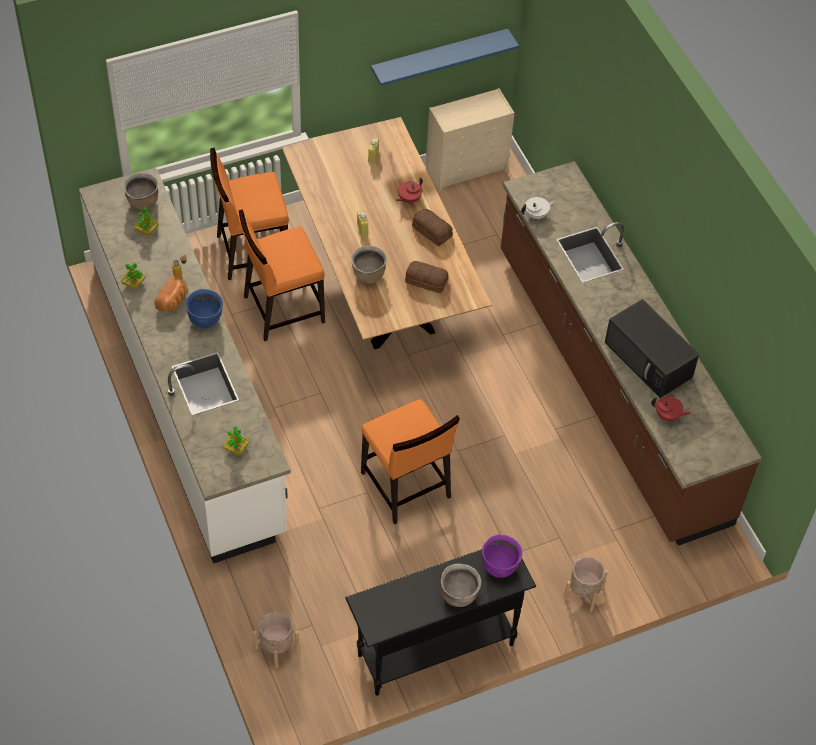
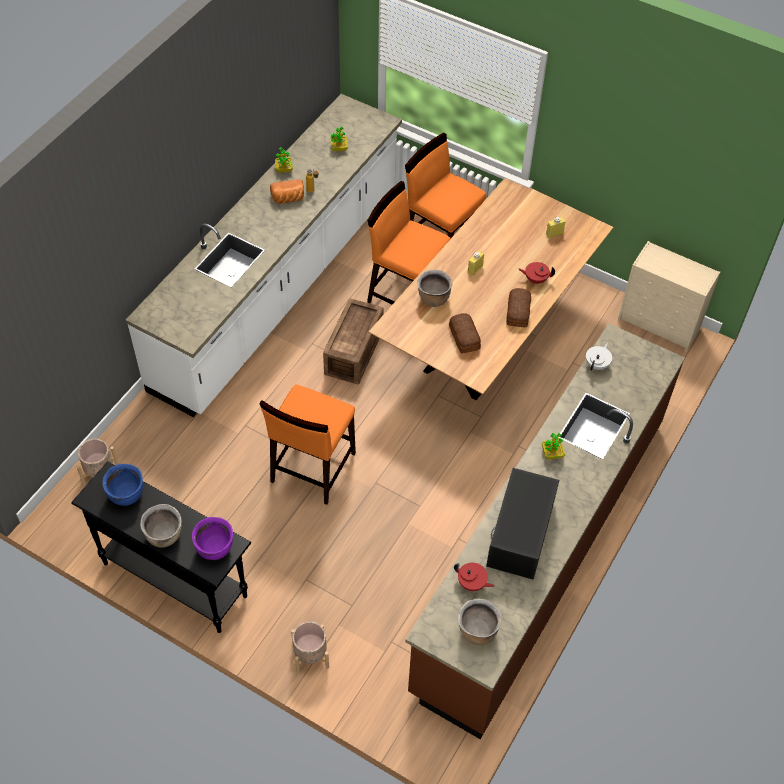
camera: 55 degrees right, 0 degrees up
brown cooking pot [123,173,158,210] -> brown cooking pot moved to [458,599,501,645]
blue cooking pot [185,289,223,328] -> blue cooking pot moved to [102,464,143,506]
potted plant [223,426,249,456] -> potted plant moved to [542,433,565,460]
blue shelf [371,29,519,86] -> none
white teapot [521,197,555,220] -> white teapot turned 90 degrees counterclockwise [586,343,612,371]
red teapot [651,396,691,421] -> red teapot turned 45 degrees counterclockwise [454,563,494,591]
none -> crate [323,298,384,385]

